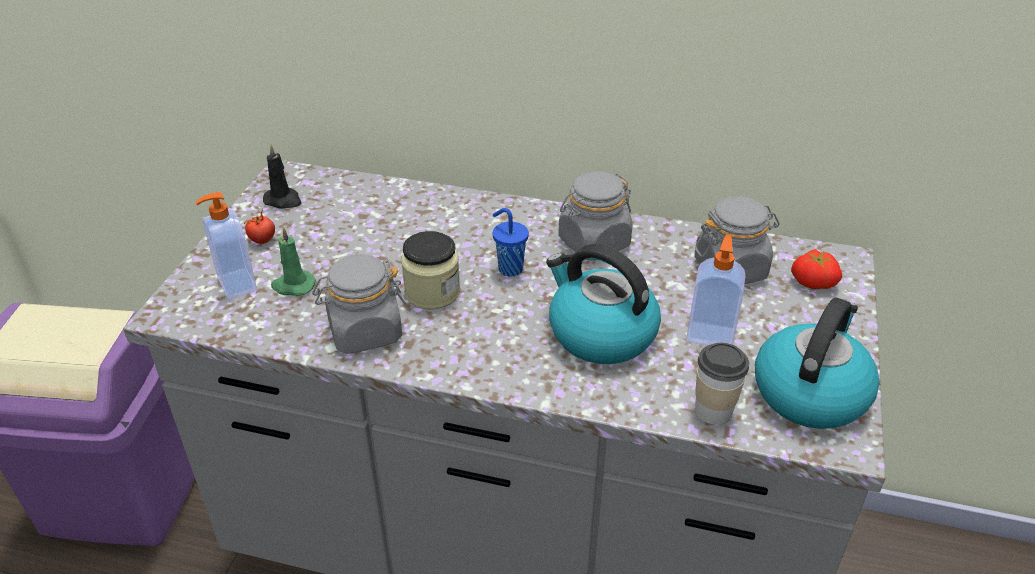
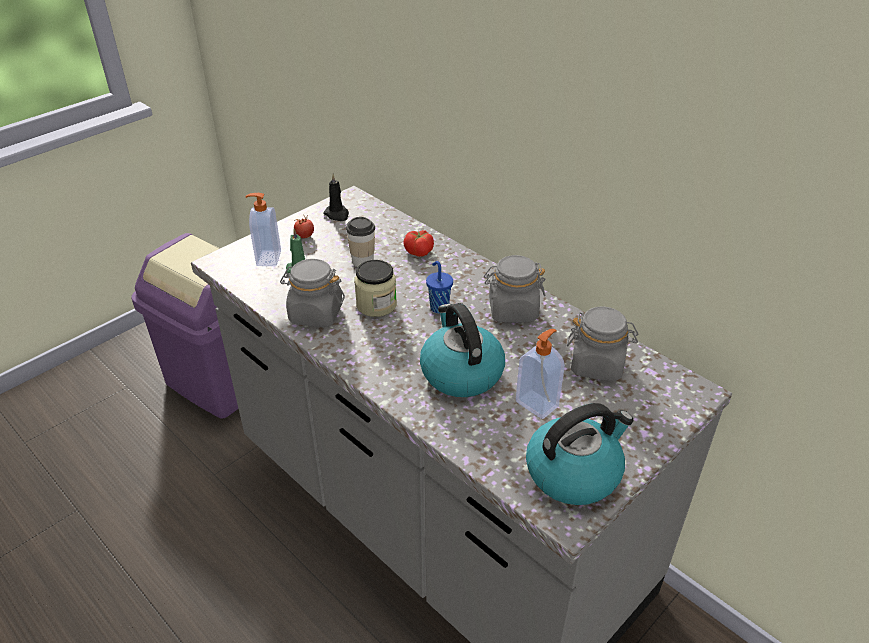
camera: 30 degrees right, 0 degrees up
cup [695,343,749,425] -> cup moved to [346,217,375,267]
tomato [791,249,842,289] -> tomato moved to [403,230,434,257]

